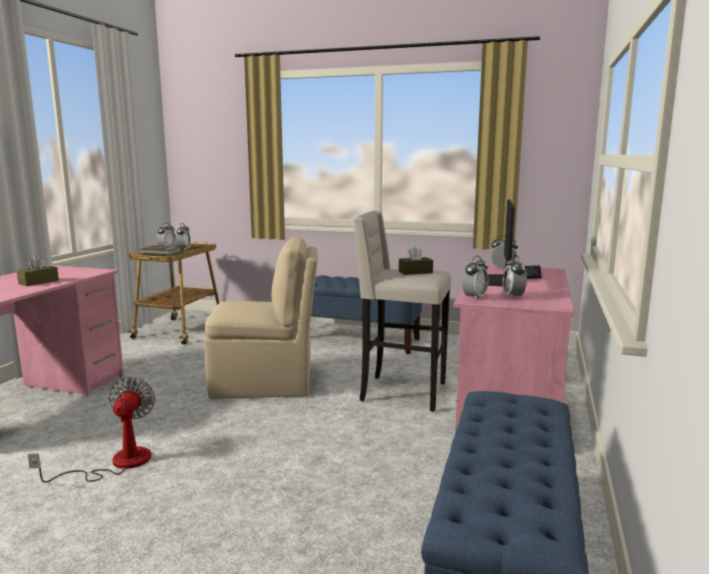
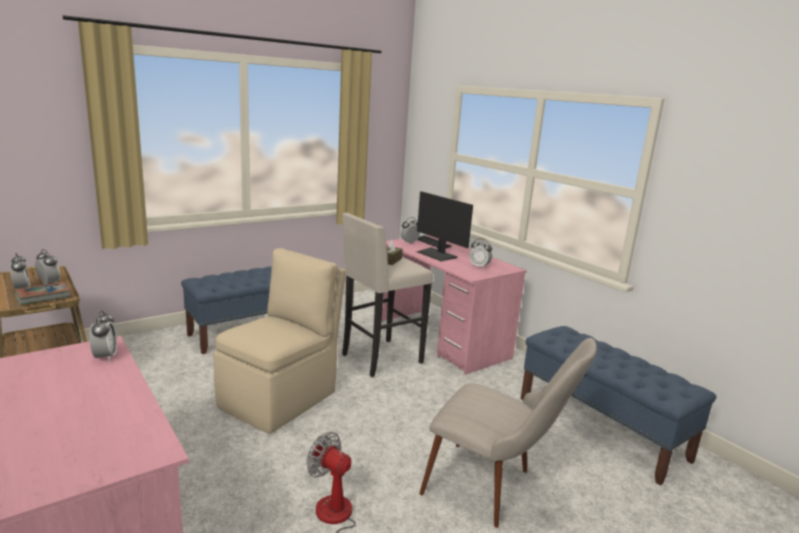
camera: 55 degrees left, 5 degrees up
brown tissue box [17,256,59,286] -> none
alarm clock [462,256,489,301] -> alarm clock moved to [89,311,117,362]
none -> beige chair [419,338,597,528]

